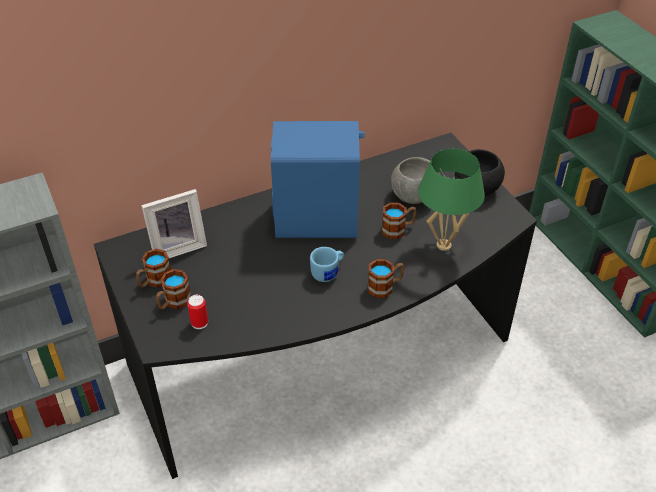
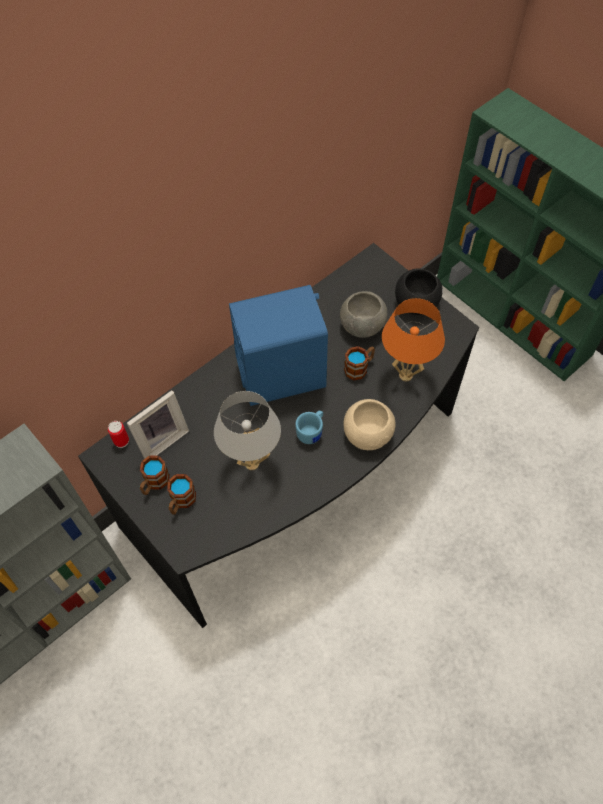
camera: 15 degrees left, 15 degrees up
can [187,295,208,329] -> can moved to [108,421,129,448]
mug [368,259,405,298] -> beige bowl [344,399,396,450]
green table lamp [418,149,485,251] -> orange table lamp [382,298,445,381]
none -> white table lamp [214,391,281,470]

